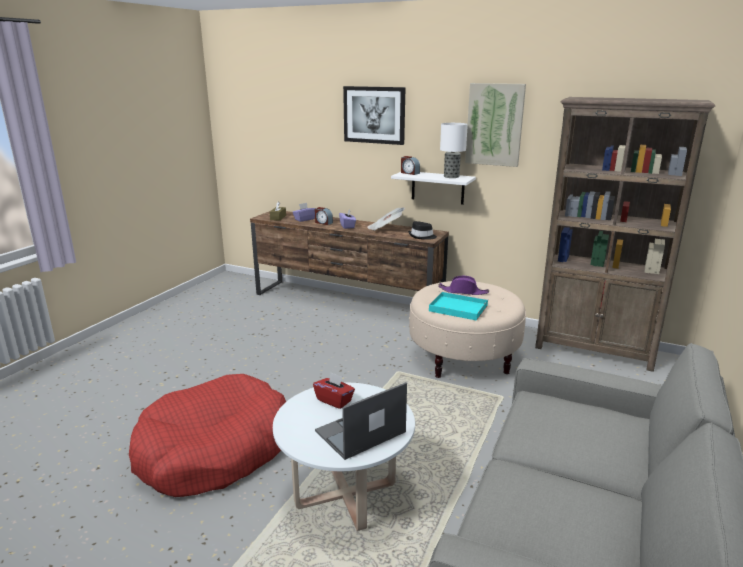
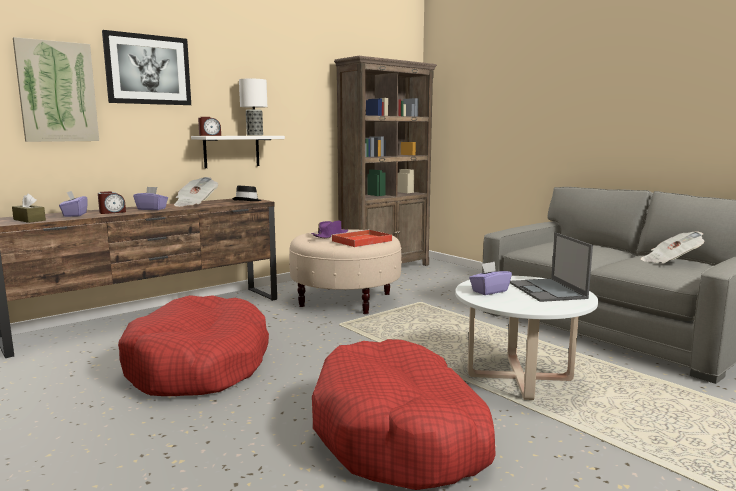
camera: 65 degrees left, 10 degrees down
red tissue box [313,372,355,409] -> purple tissue box [469,262,512,295]
turquoise tray [429,291,488,321] -> red tray [331,229,392,247]
picture [465,83,526,167] -> picture moved to [13,37,99,142]
none -> red dog bed [118,295,269,396]
none -> newspaper [641,231,704,263]

